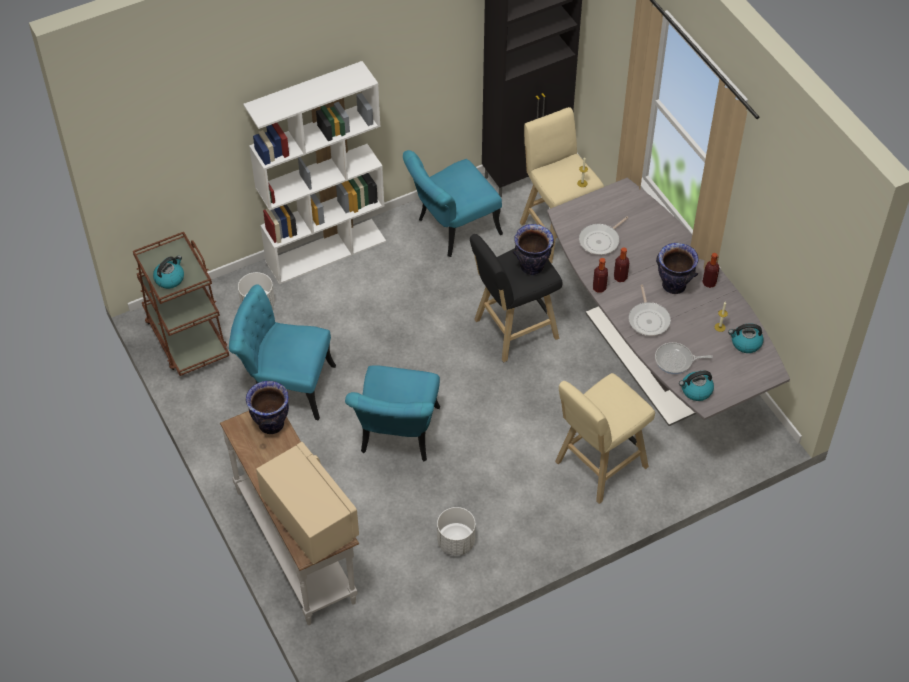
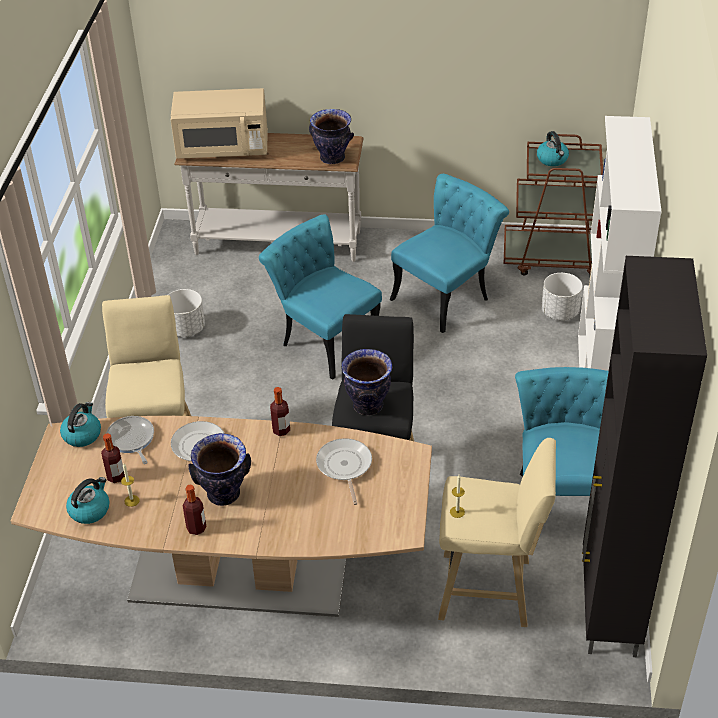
camera: 125 degrees right, 10 degrees down
grey dining table [547,178,790,426] -> brown dining table [11,416,432,617]
bottle [614,247,629,282] -> bottle moved to [101,433,125,483]
frying pan [655,342,713,374] -> frying pan turned 60 degrees counterclockwise [106,416,154,464]

